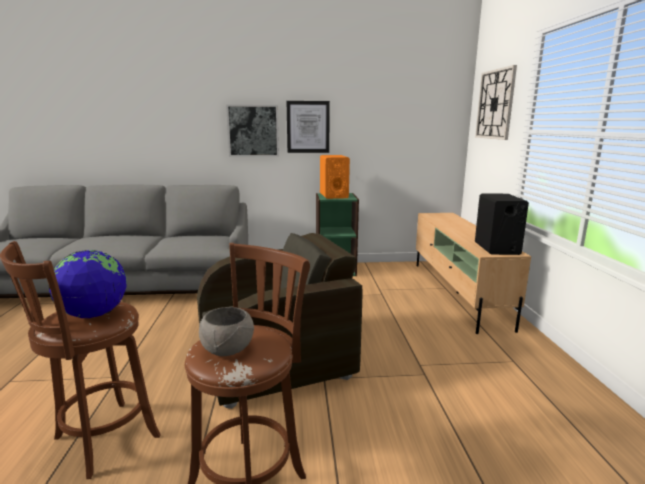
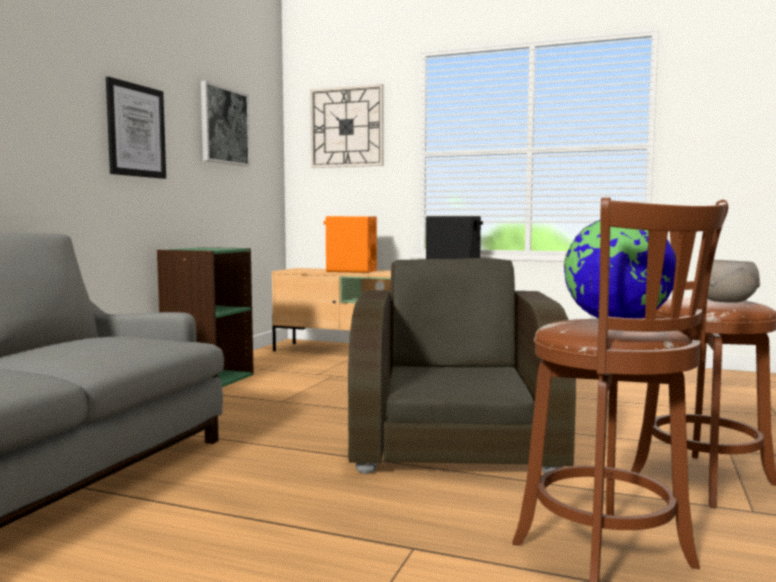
camera: 65 degrees left, 10 degrees down
picture [226,104,279,157] -> picture moved to [201,81,250,167]
orange speaker [320,155,350,199] -> orange speaker moved to [324,216,377,273]

